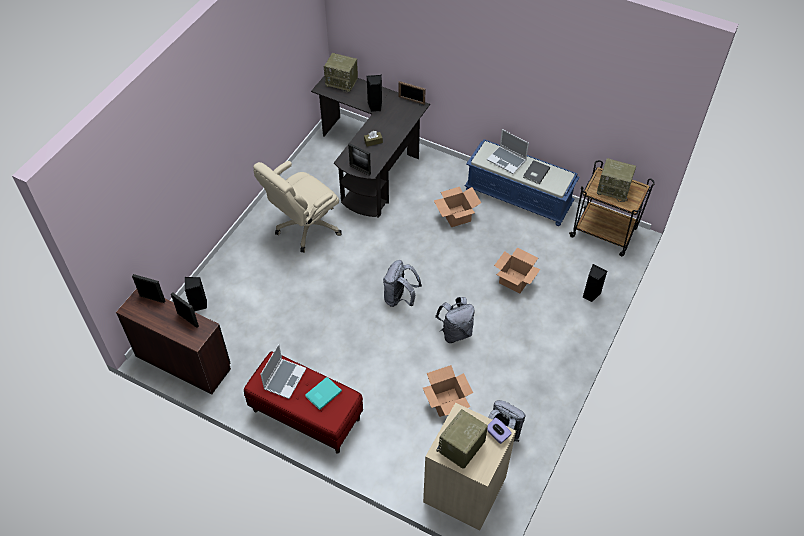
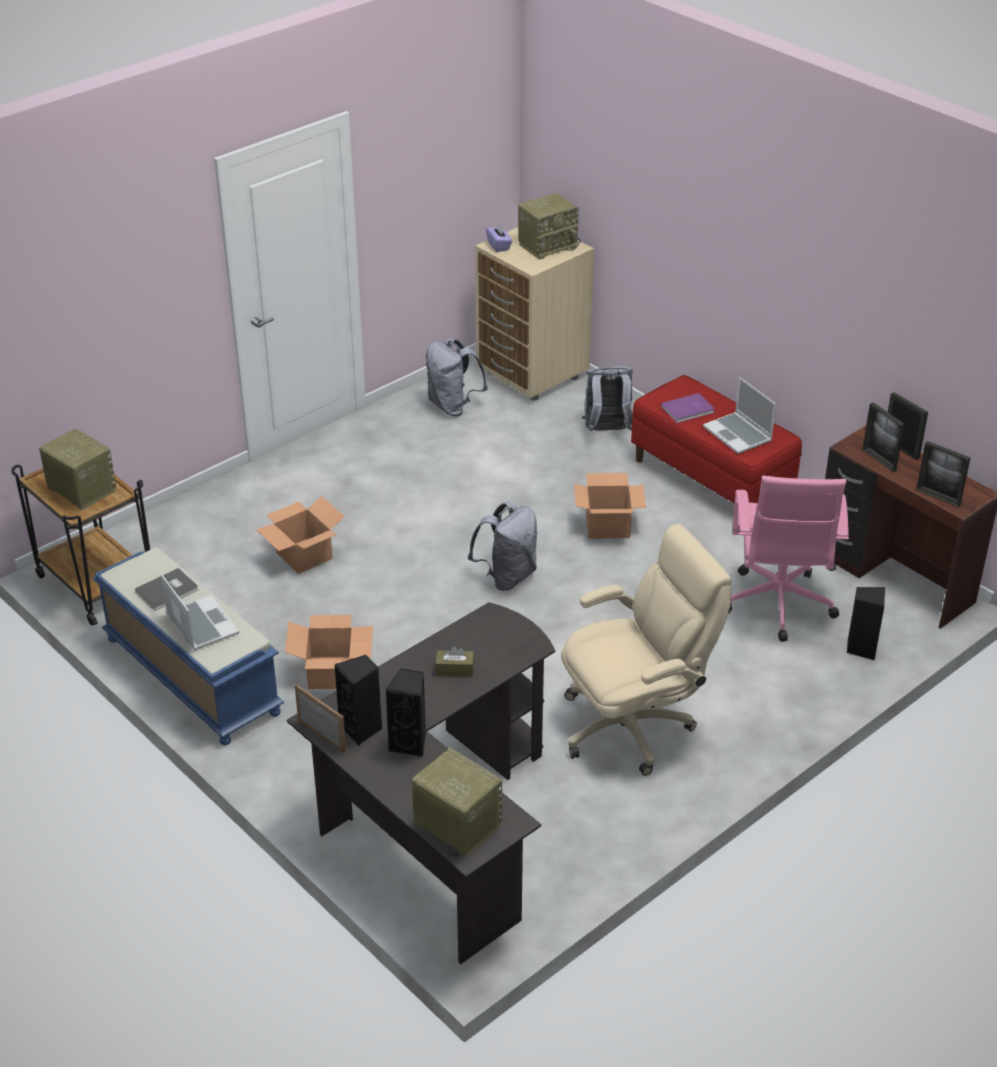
camera: 160 degrees left, 15 degrees down
laptop [260,344,306,399] -> laptop turned 75 degrees counterclockwise [703,377,776,454]
turquoise book [305,377,342,410] -> purple book [661,393,715,423]
picture frame [348,144,371,176] -> picture frame moved to [888,392,928,460]
cardboard box [423,365,473,417] -> cardboard box moved to [574,473,646,539]
grey backpack [435,297,474,343] -> grey backpack moved to [582,366,633,431]
black speaker [583,264,607,302] -> black speaker moved to [335,655,382,746]
none -> pink office chair [728,476,849,642]

